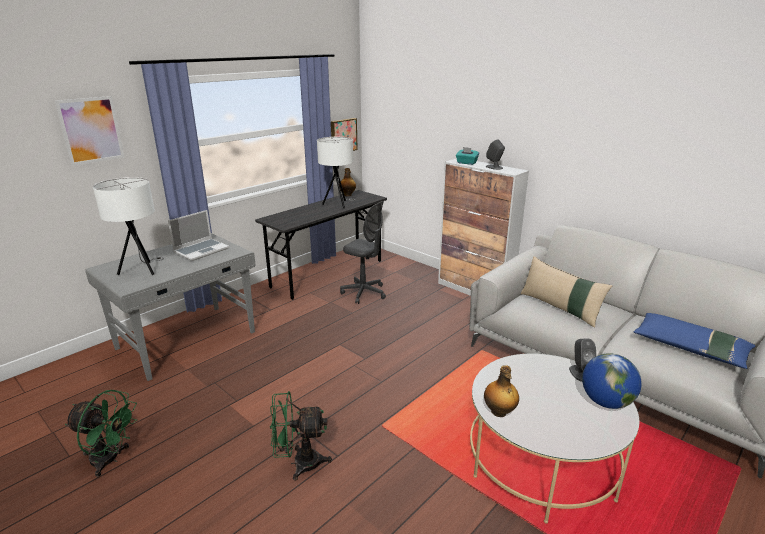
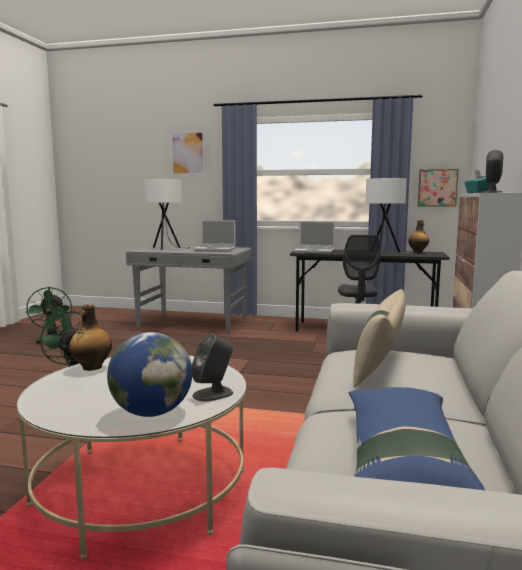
camera: 60 degrees right, 15 degrees down
none -> laptop [294,221,335,253]

